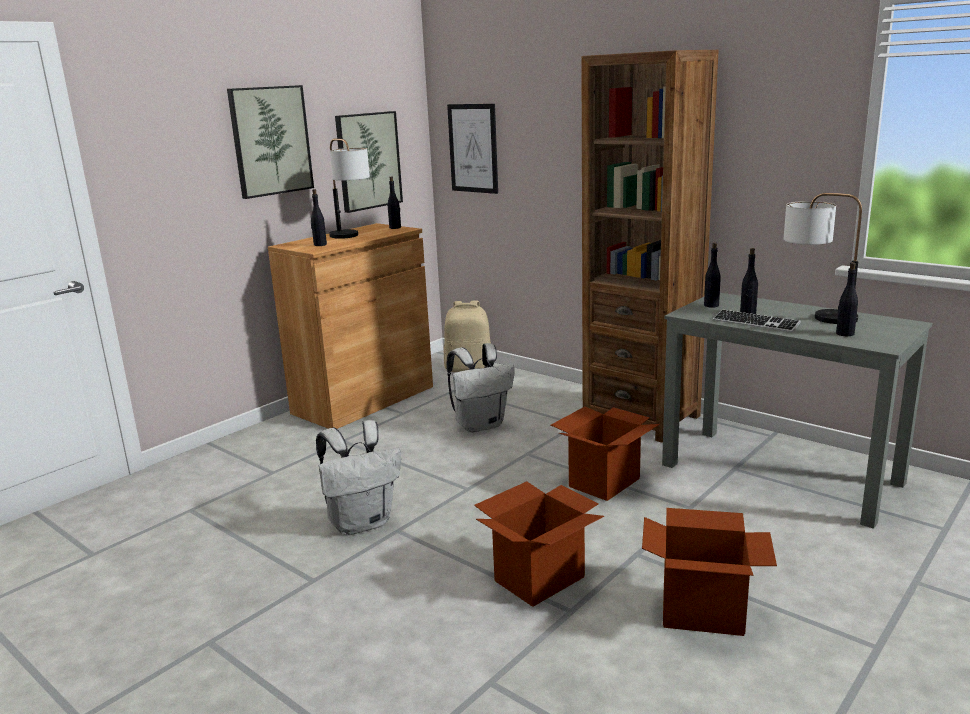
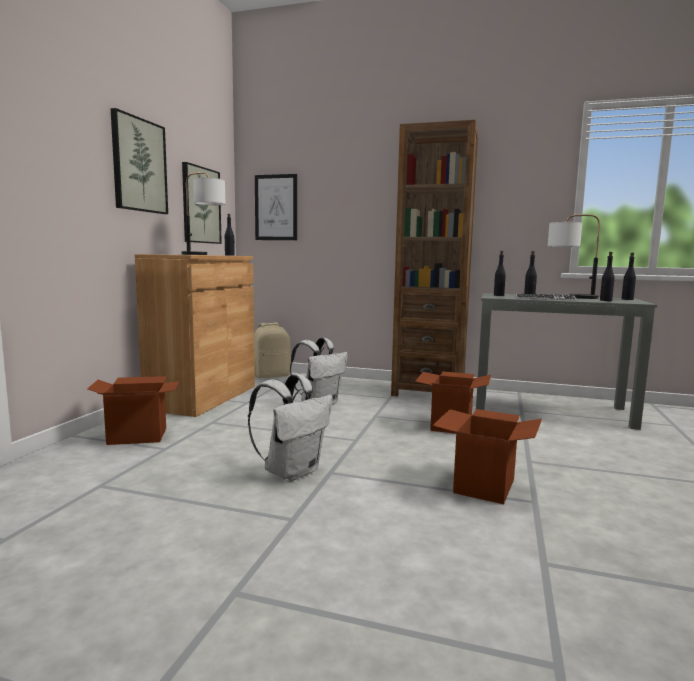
camera: 25 degrees left, 10 degrees down
black bottle [311,189,327,246] -> black bottle moved to [621,253,636,300]
cardboard box [642,508,777,636] -> cardboard box moved to [87,376,179,445]

